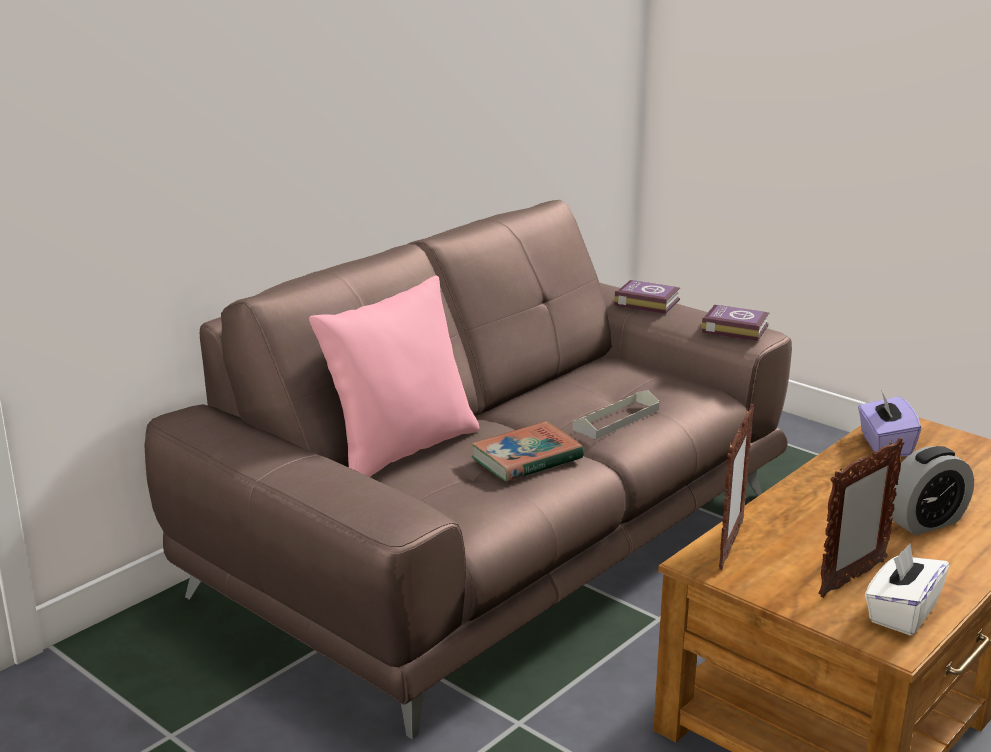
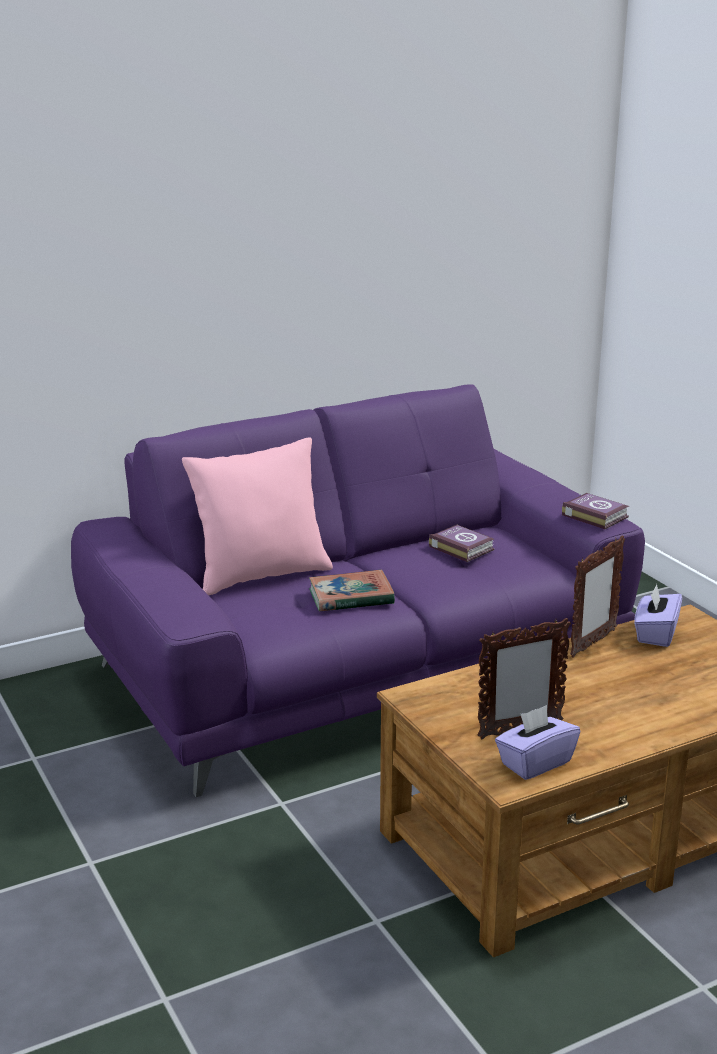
camera: 20 degrees right, 0 degrees up
brown sofa [144,200,792,739] -> purple sofa [71,384,645,797]
grey tray [573,390,660,440] -> none
book [614,280,680,314] -> book moved to [429,525,495,562]
picture frame [719,404,754,570] -> picture frame moved to [570,536,625,658]
white tissue box [865,543,949,636] -> purple tissue box [495,705,581,780]
alarm clock [891,446,974,535] -> none

